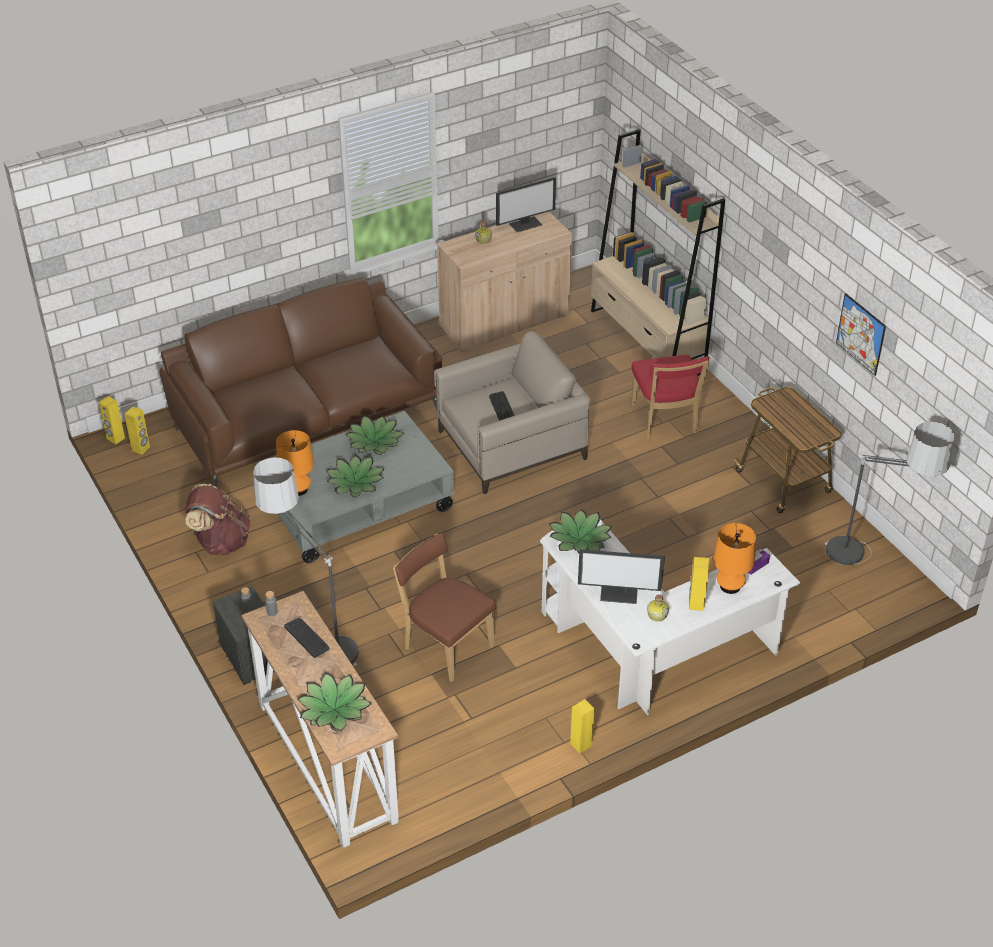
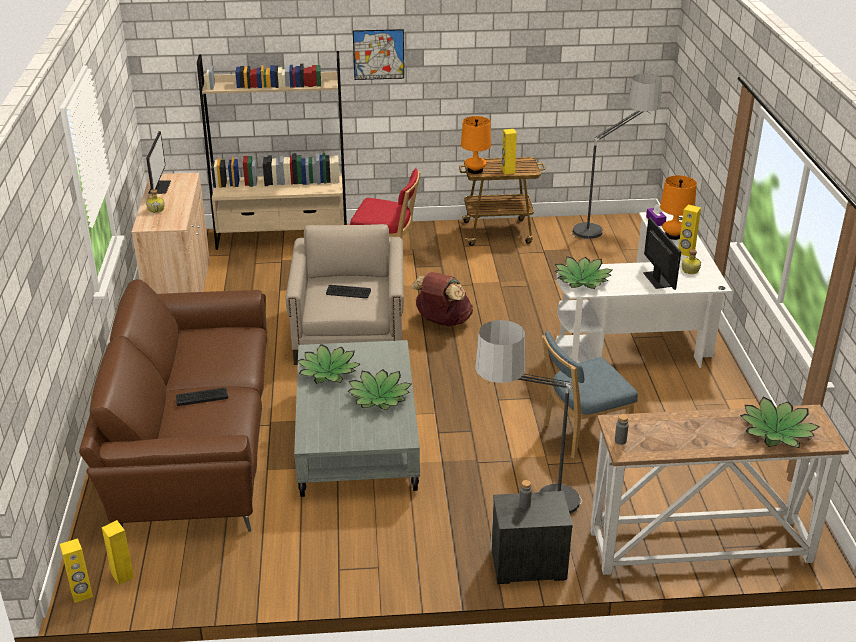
camera: 65 degrees left, 10 degrees down
brown backpack [185,484,250,555] -> brown backpack moved to [411,272,473,326]
orange table lamp [276,430,314,496] -> orange table lamp moved to [461,116,491,174]
keyboard [284,618,329,658] -> keyboard moved to [176,388,228,406]
brown chair [393,533,496,682] -> blue chair [542,331,638,459]
yellow speaker [570,699,594,754] -> yellow speaker moved to [502,129,517,174]
monitor [578,549,665,604] -> monitor turned 45 degrees counterclockwise [643,217,681,290]
picture [836,293,886,376] -> picture moved to [353,29,404,80]

